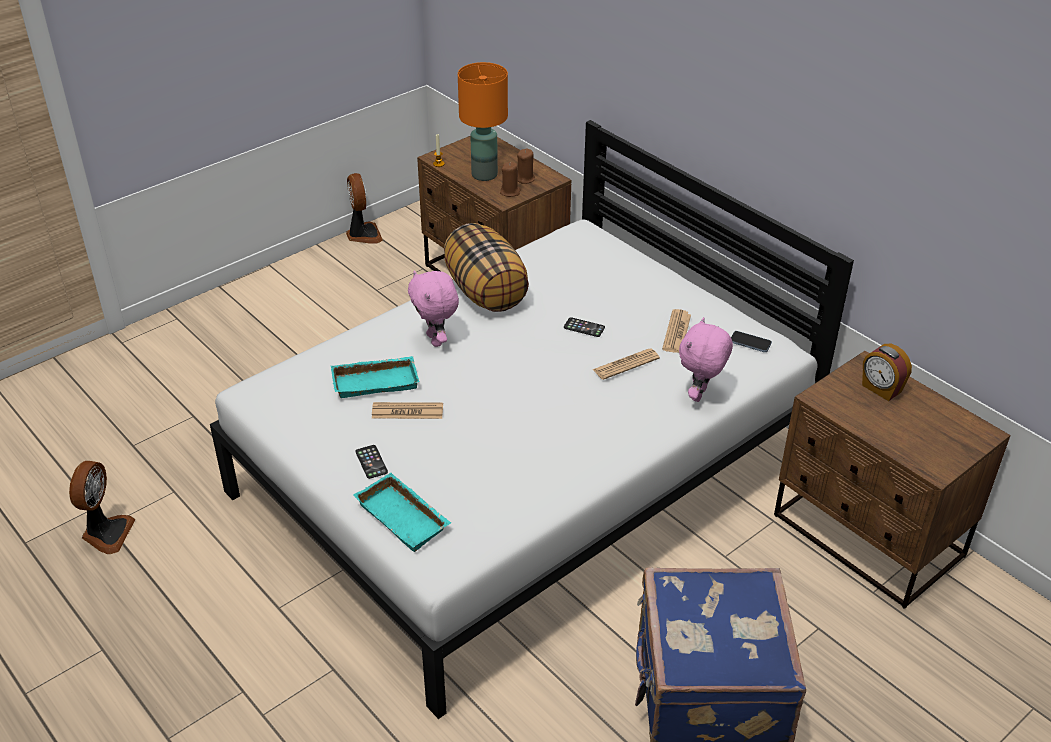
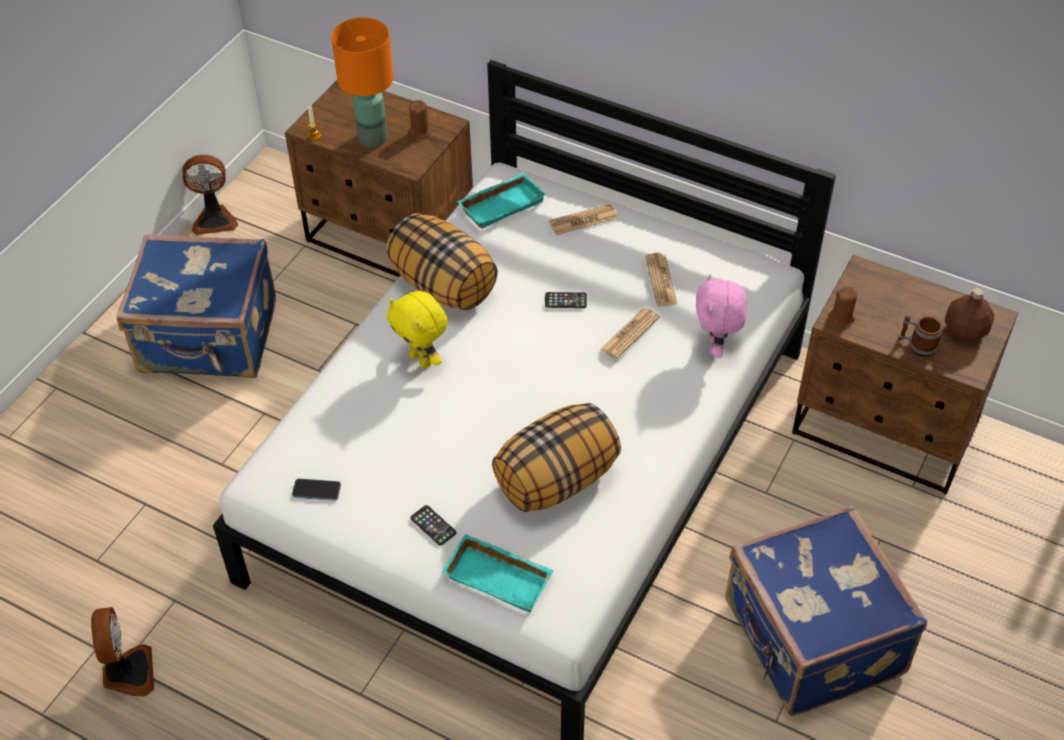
camera: 20 degrees left, 10 degrees up
turquoise tray [331,356,419,398] -> turquoise tray moved to [457,173,546,229]
fan [346,173,383,244] -> fan turned 120 degrees clockwise [182,155,238,235]
newspaper [372,402,443,419] -> newspaper moved to [549,204,618,235]
pink plush toy [408,270,459,347] -> yellow plush toy [387,291,448,368]
brown candle [500,162,521,197] -> brown candle moved to [828,286,857,328]
phone [731,331,772,352] -> phone moved to [292,479,341,501]
alarm clock [862,344,912,401] -> none
none -> blue suitcase [116,234,276,378]
none -> pillow [492,403,621,512]
none -> mug [898,315,943,357]
none -> brown bottle [945,288,995,342]

